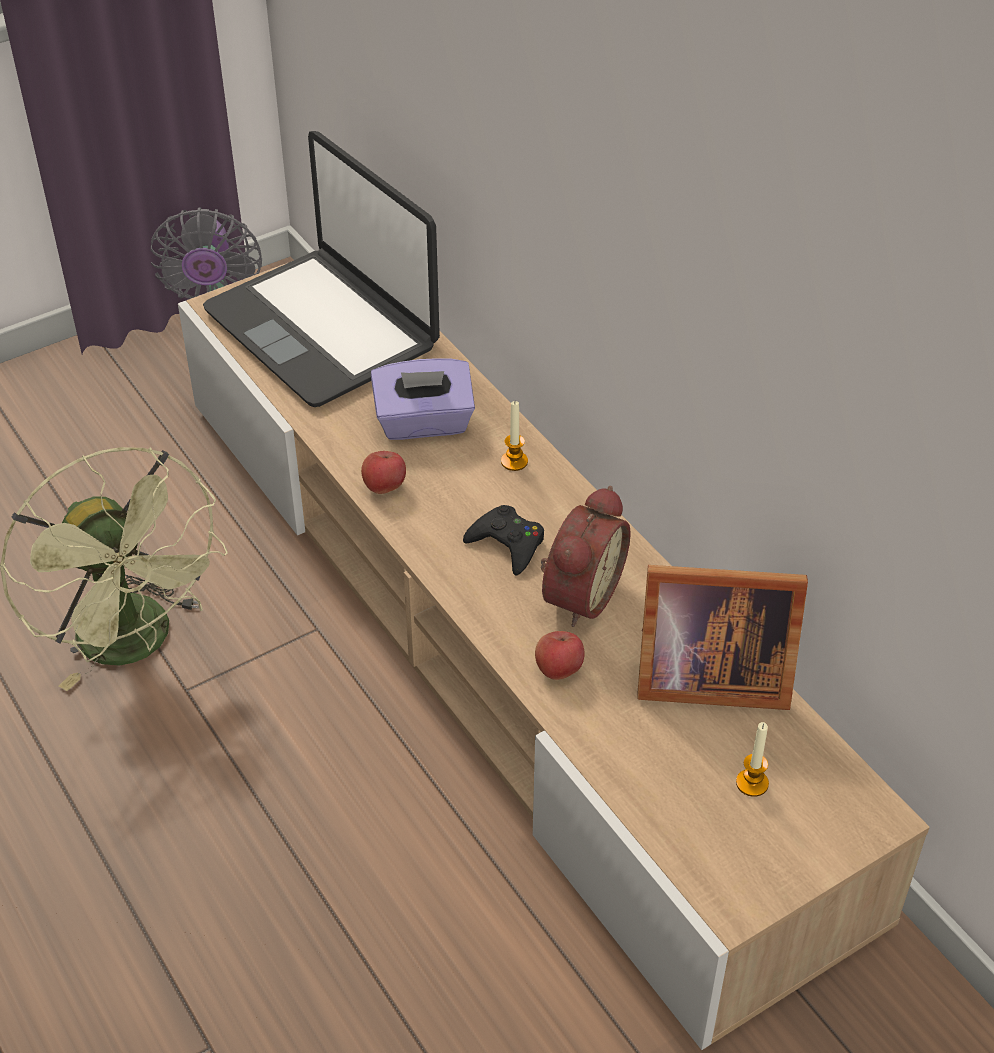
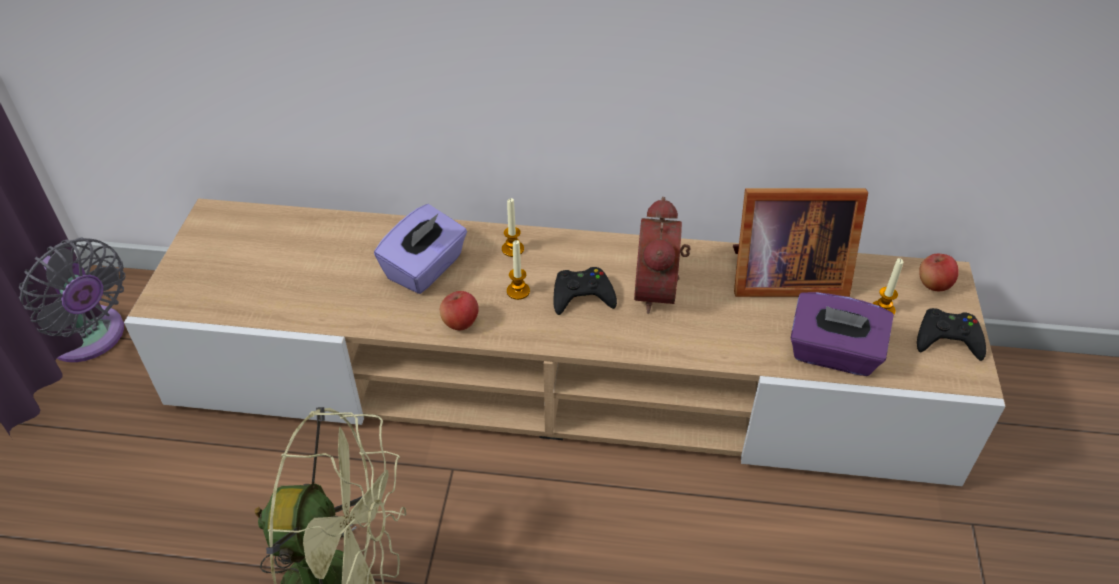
camera: 50 degrees left, 0 degrees up
laptop [203,131,440,407] -> none
apple [535,631,585,680] -> apple moved to [919,254,959,291]
alarm clock [541,486,631,627] -> alarm clock turned 150 degrees counterclockwise [634,197,691,314]
picture frame [637,565,808,710] -> picture frame turned 45 degrees clockwise [733,188,868,297]
none -> candle [507,240,530,300]
none -> purple tissue box [791,292,894,376]
none -> black game controller [917,308,986,361]

